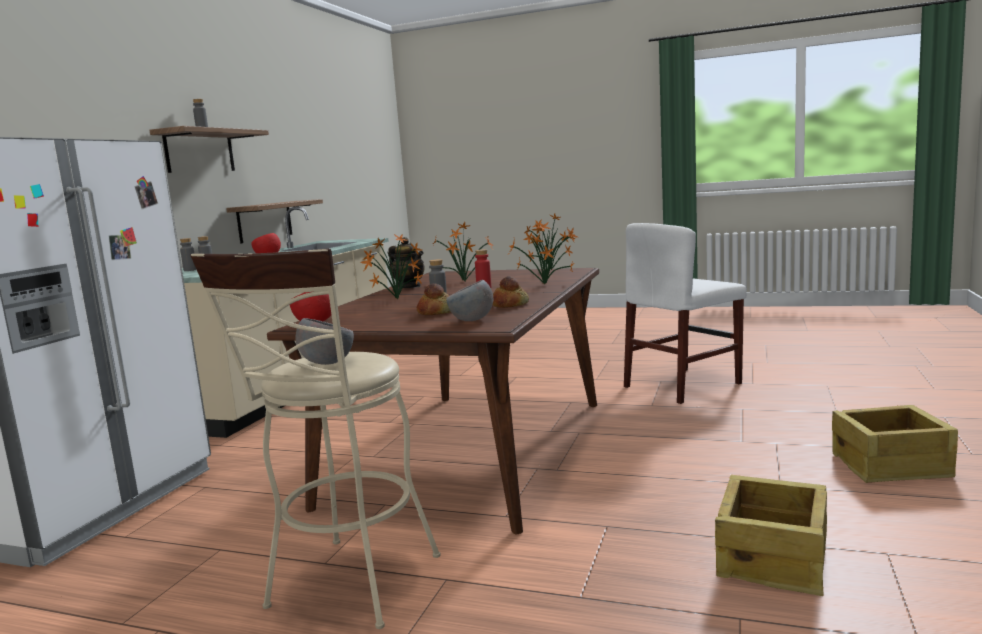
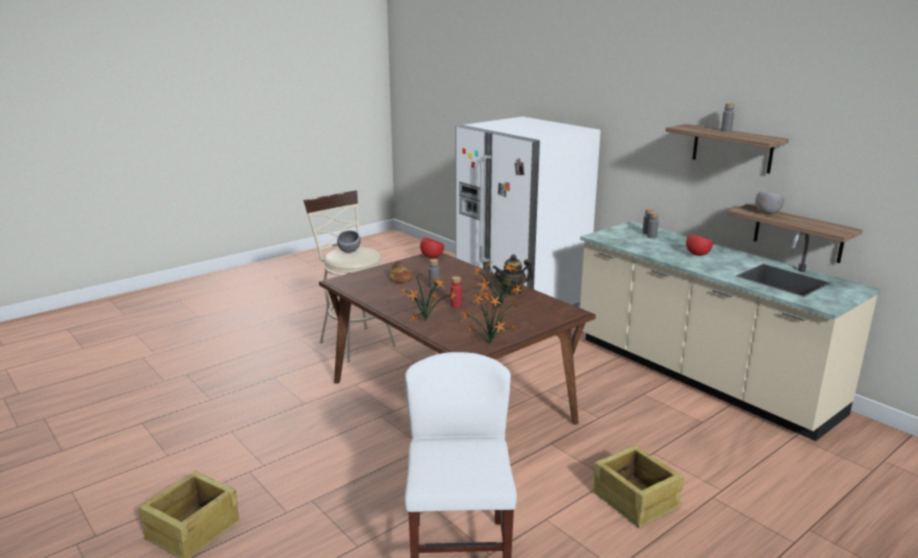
camera: 120 degrees right, 10 degrees up
potted plant [360,234,423,299] -> none
grey bowl [446,280,493,321] -> grey bowl moved to [755,192,784,214]
bread [493,276,529,308] -> none
crate [715,475,827,596] -> crate moved to [591,445,684,528]

